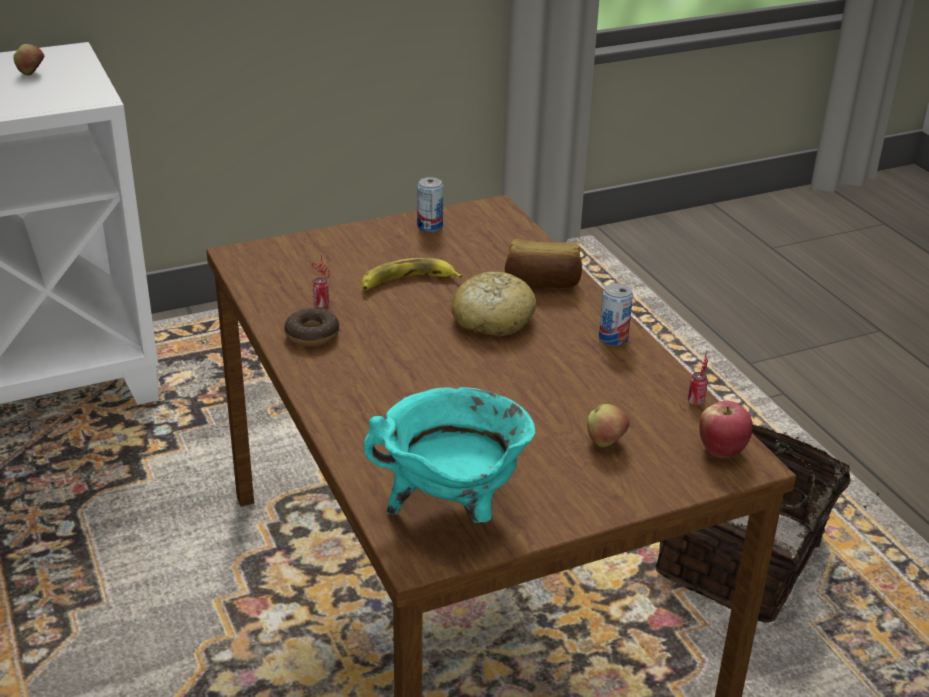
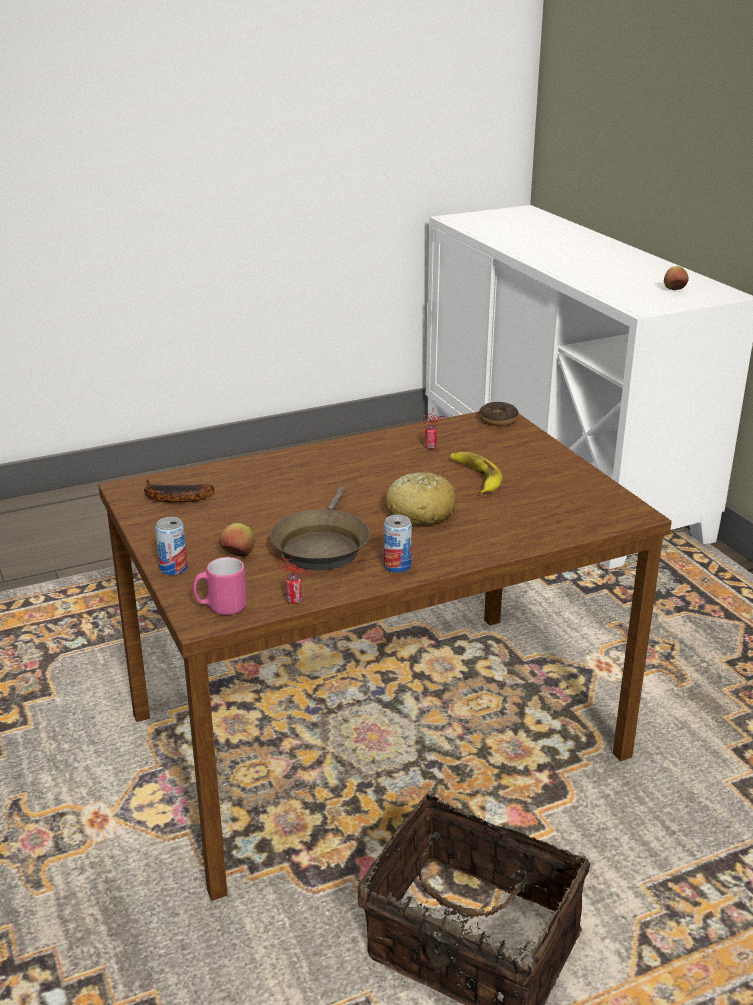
camera: 90 degrees right, 5 degrees down
donut [284,308,339,347] -> donut moved to [479,402,519,426]
turquoise cooking pot [364,387,535,523] -> banana [144,480,215,503]
can [417,177,443,232] -> can moved to [155,517,188,575]
bread [505,239,582,288] -> none
apple [699,400,753,458] -> pink mug [193,557,247,615]
none -> brown frying pan [270,486,370,570]

